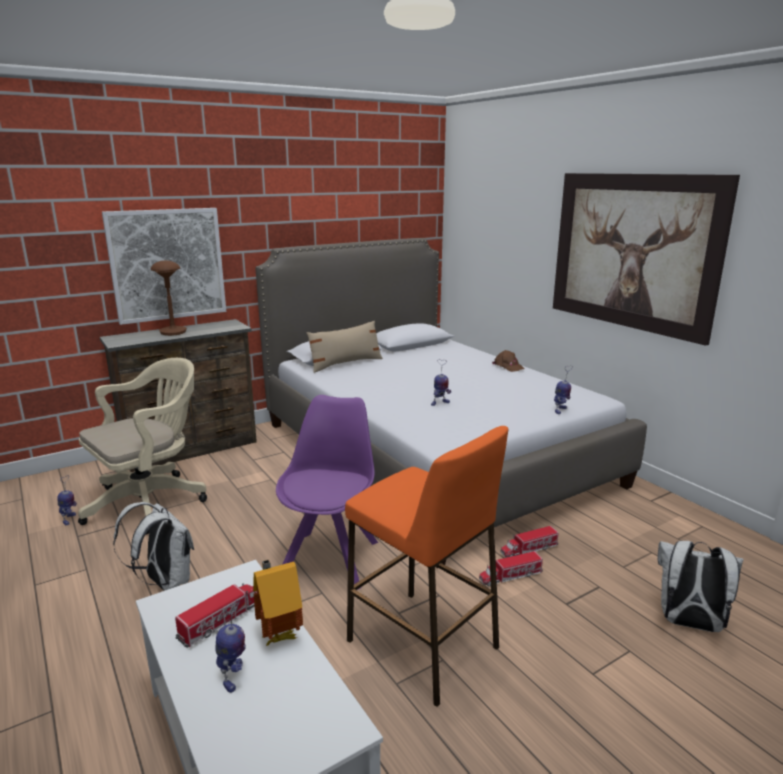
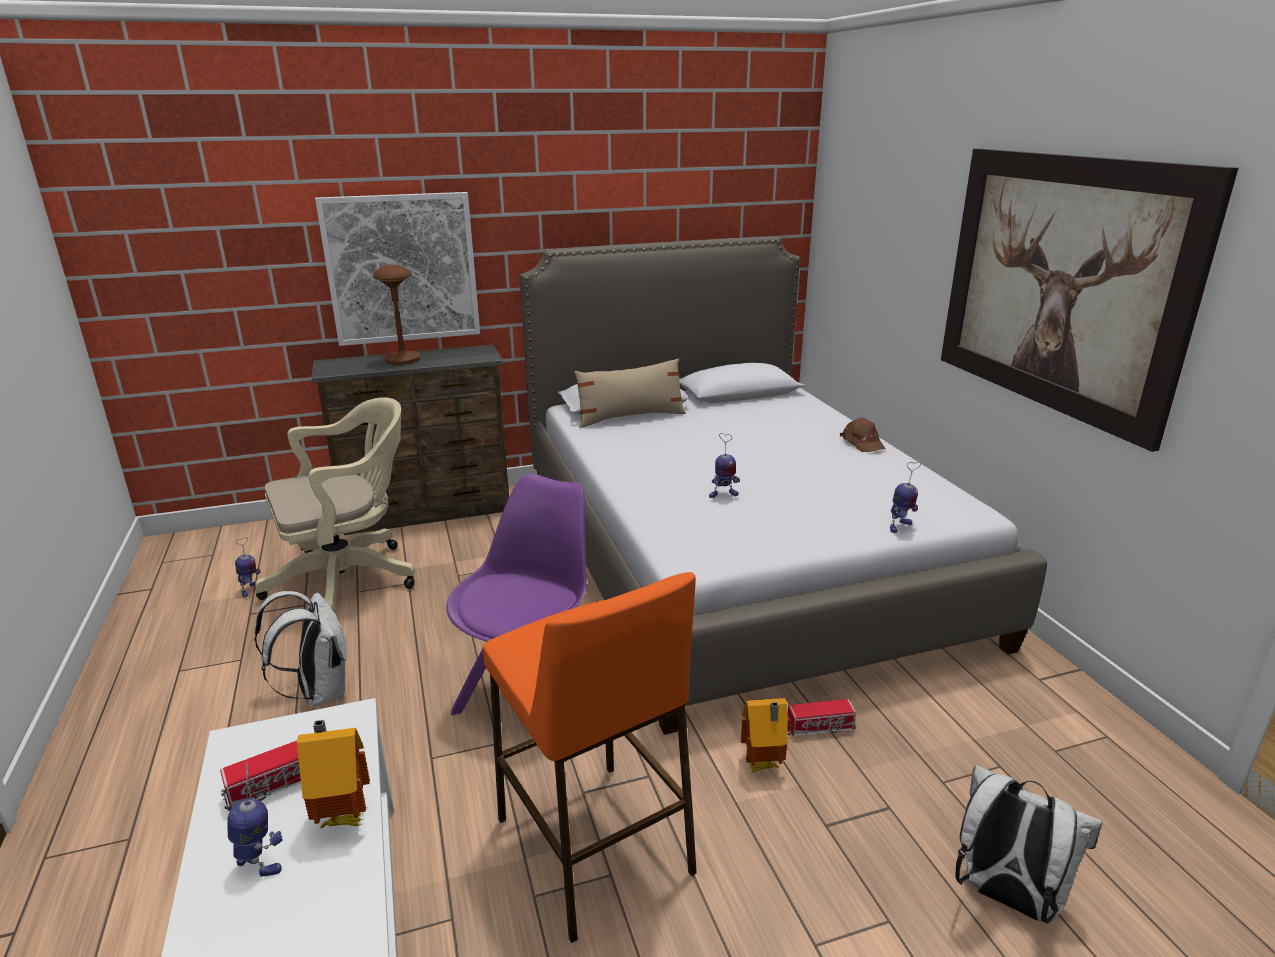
camera: 15 degrees right, 5 degrees up
toy robot [215,599,246,693] -> toy robot turned 75 degrees counterclockwise [227,762,283,877]
toy truck [479,551,543,586] -> toy house [741,698,788,772]

